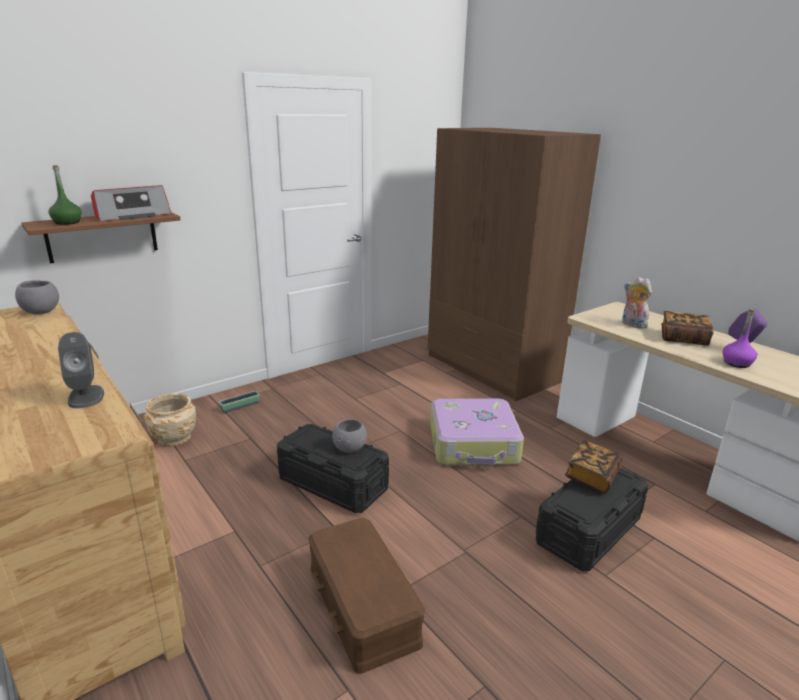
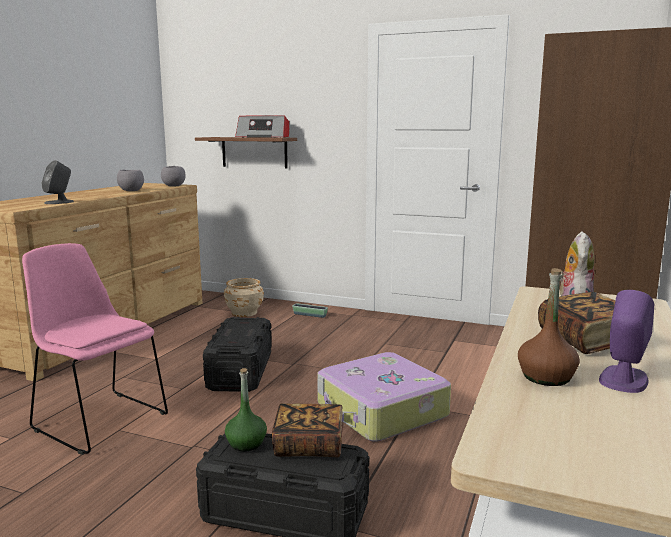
camera: 60 degrees right, 10 degrees down
green bottle [48,165,82,225] -> green bottle moved to [225,368,267,451]
brown storage box [308,518,425,674] -> pink chair [22,243,168,455]
grey bowl [332,419,367,453] -> grey bowl moved to [117,170,144,191]
purple bottle [723,309,757,368] -> brown bottle [518,268,580,386]

